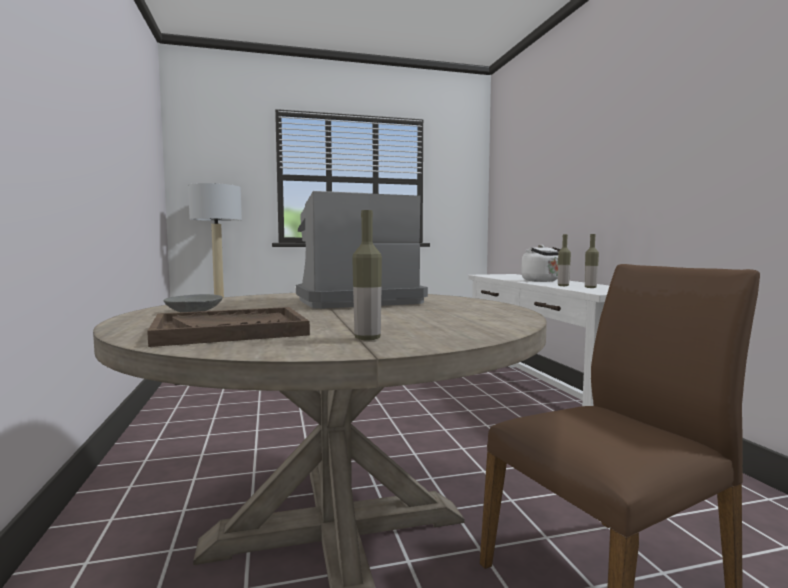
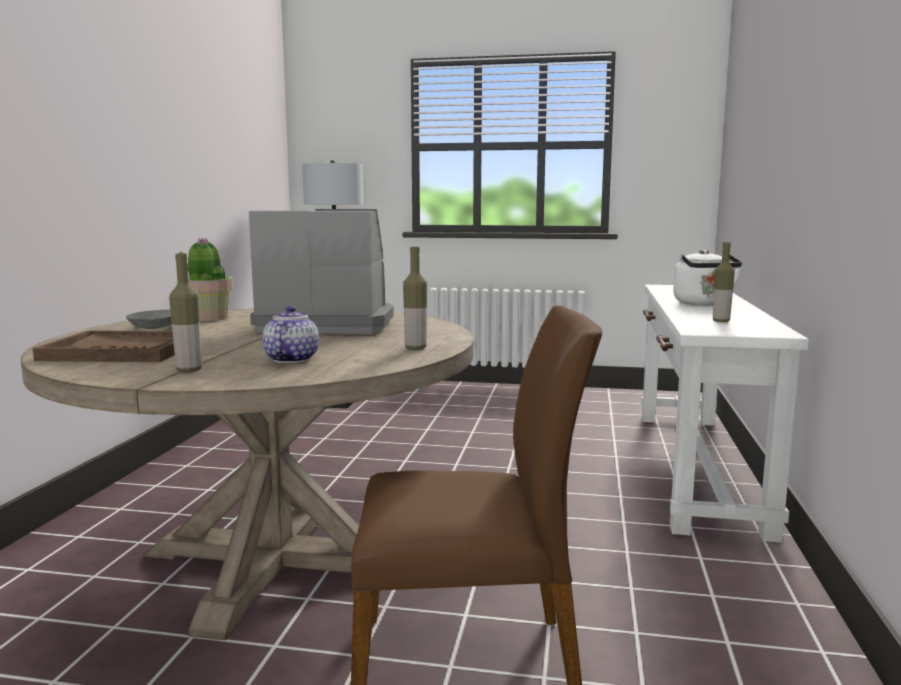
camera: 25 degrees right, 5 degrees up
bottle [558,234,571,286] -> bottle moved to [403,247,427,350]
none -> potted plant [179,237,233,321]
none -> teapot [263,306,319,363]

